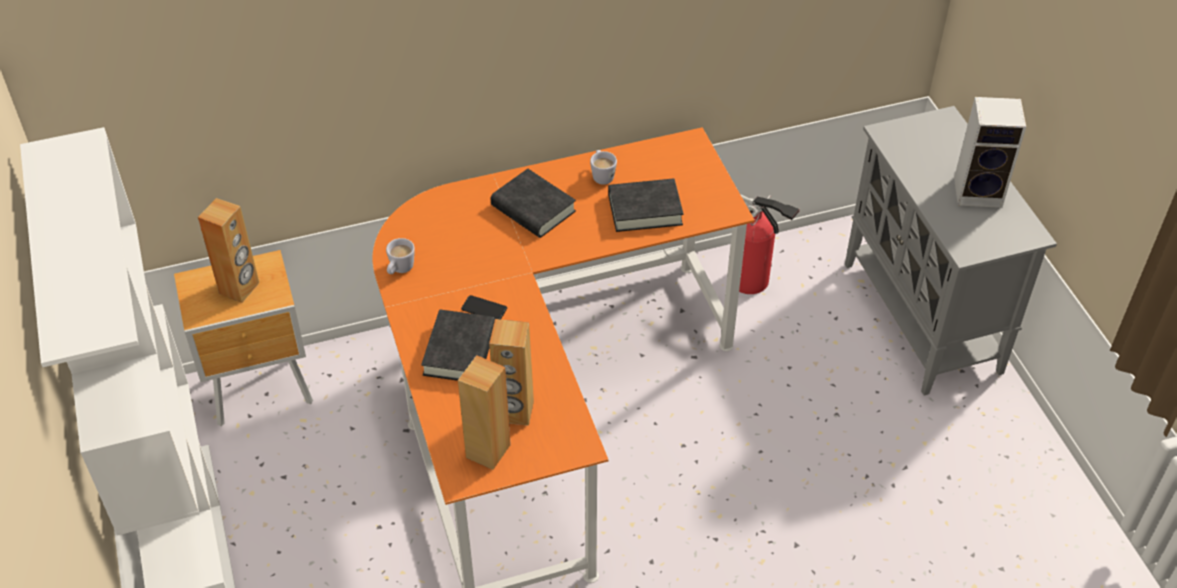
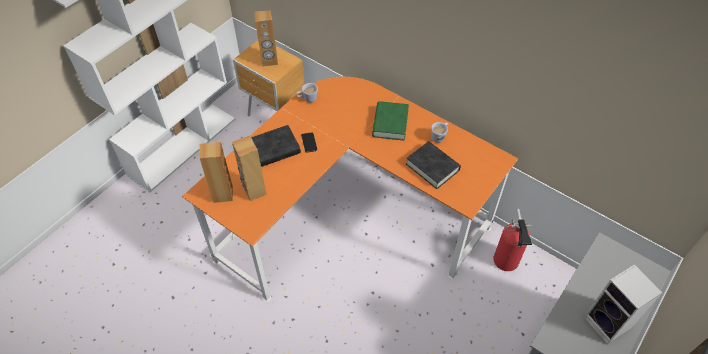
camera: 55 degrees right, 5 degrees up
black book [491,169,576,238] -> green book [372,101,409,141]

